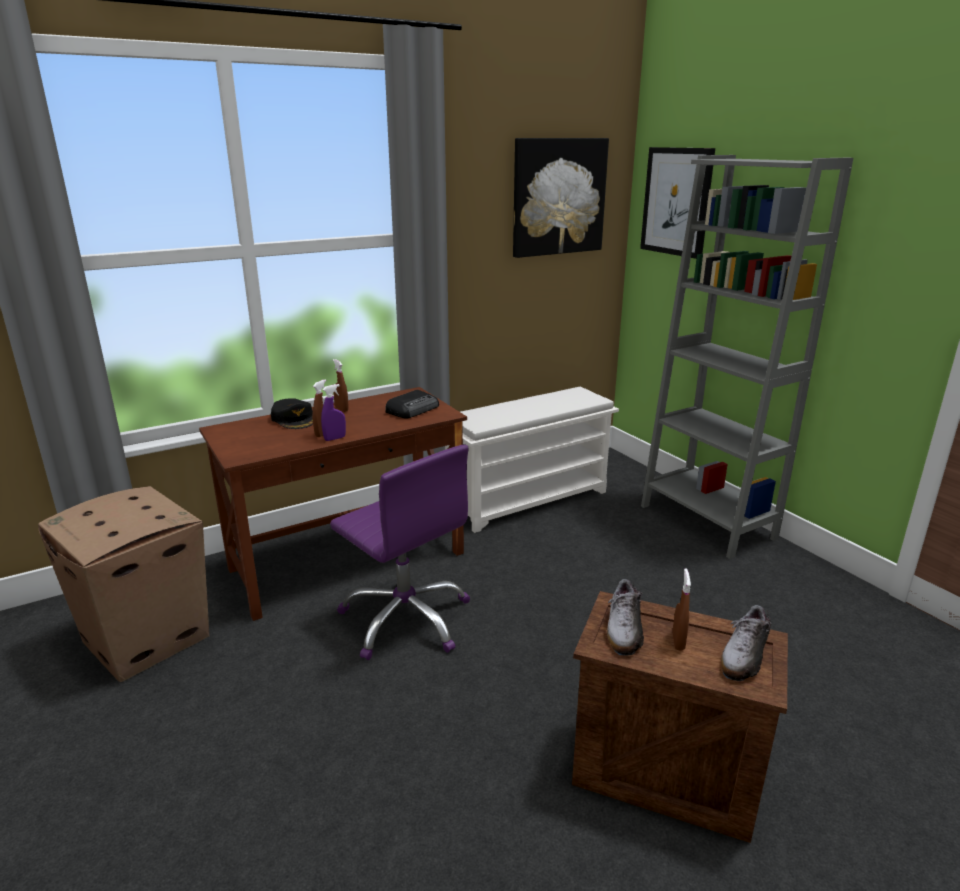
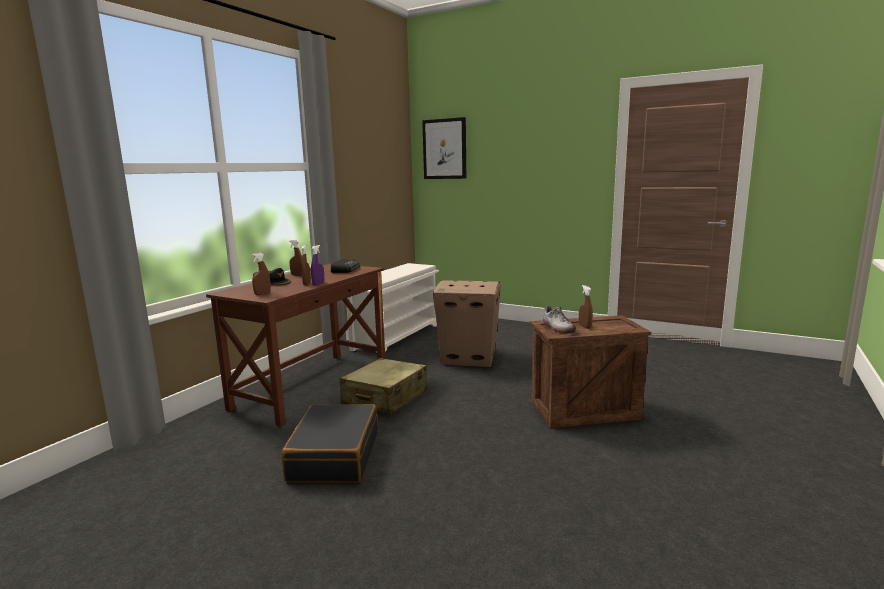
camera: 30 degrees left, 10 degrees down
cardboard box [38,486,210,682] -> cardboard box moved to [433,280,501,367]
purple office chair [330,444,470,660] -> beige suitcase [339,358,427,416]
picture [513,138,609,258] -> none
grey bookcase [641,155,853,559] -> none
shoe [721,605,777,681] -> none
none -> brown spray bottle [251,253,271,295]
none -> black suitcase [282,404,378,483]

